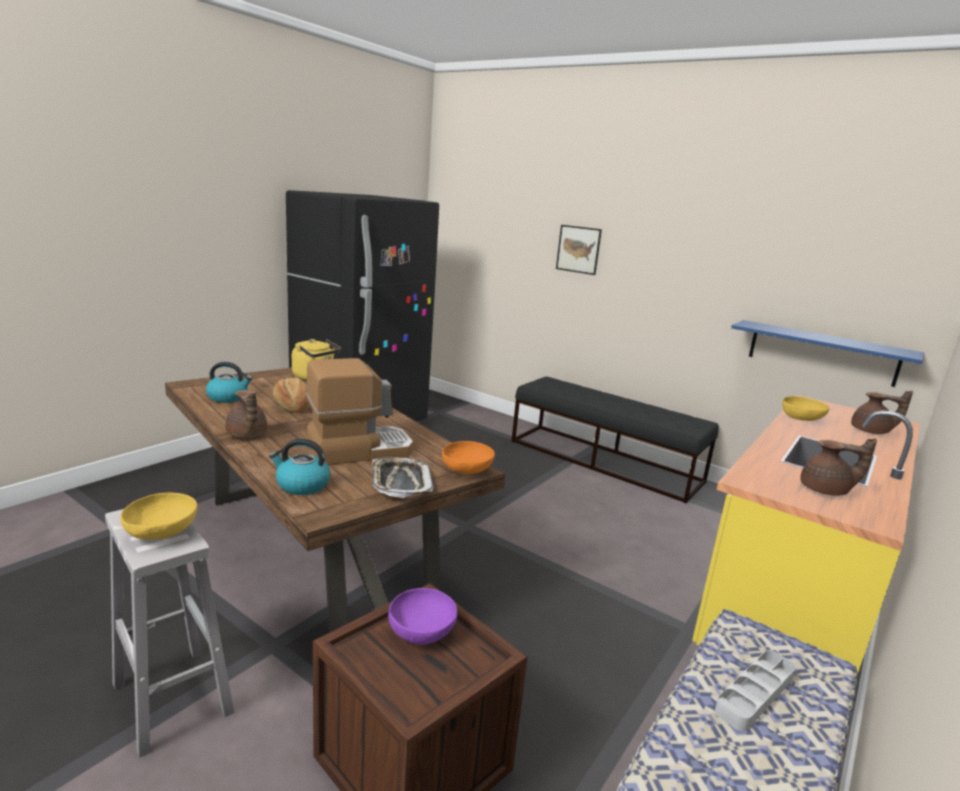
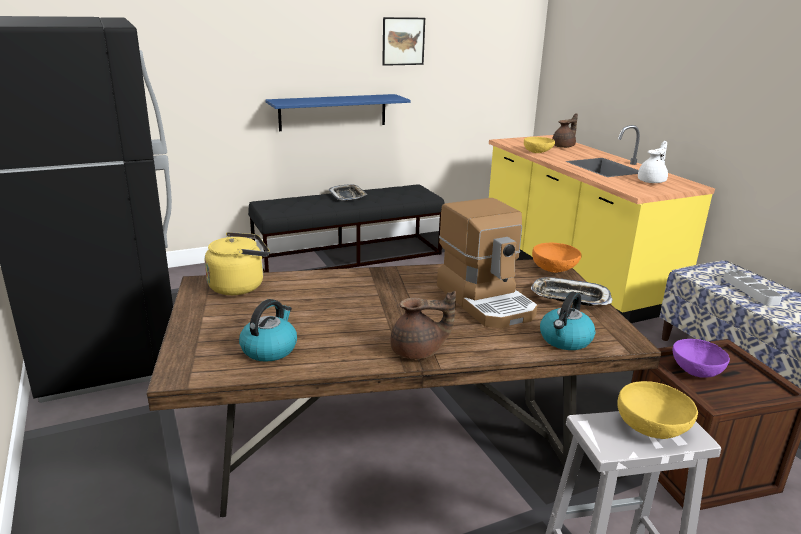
camera: 60 degrees left, 5 degrees up
bread [273,377,310,413] -> none
coffee machine [306,358,413,465] -> coffee machine turned 150 degrees clockwise [437,198,538,328]
picture [556,225,602,275] -> picture moved to [382,17,425,66]
blue shelf [731,320,924,387] -> blue shelf moved to [266,94,411,131]
brown teapot [800,438,877,496] -> white teapot [638,141,668,183]
none -> tray [329,184,367,201]

